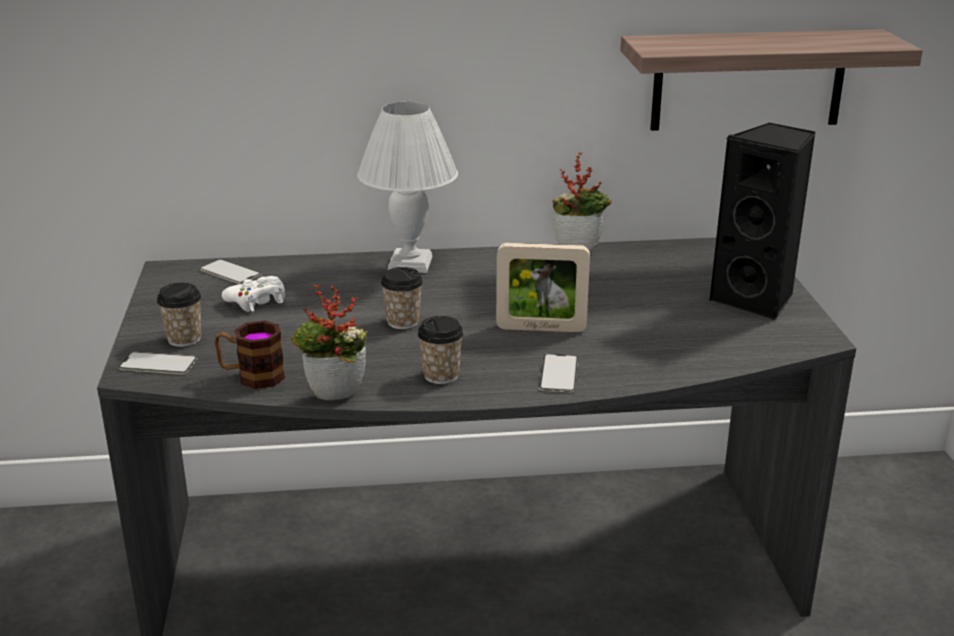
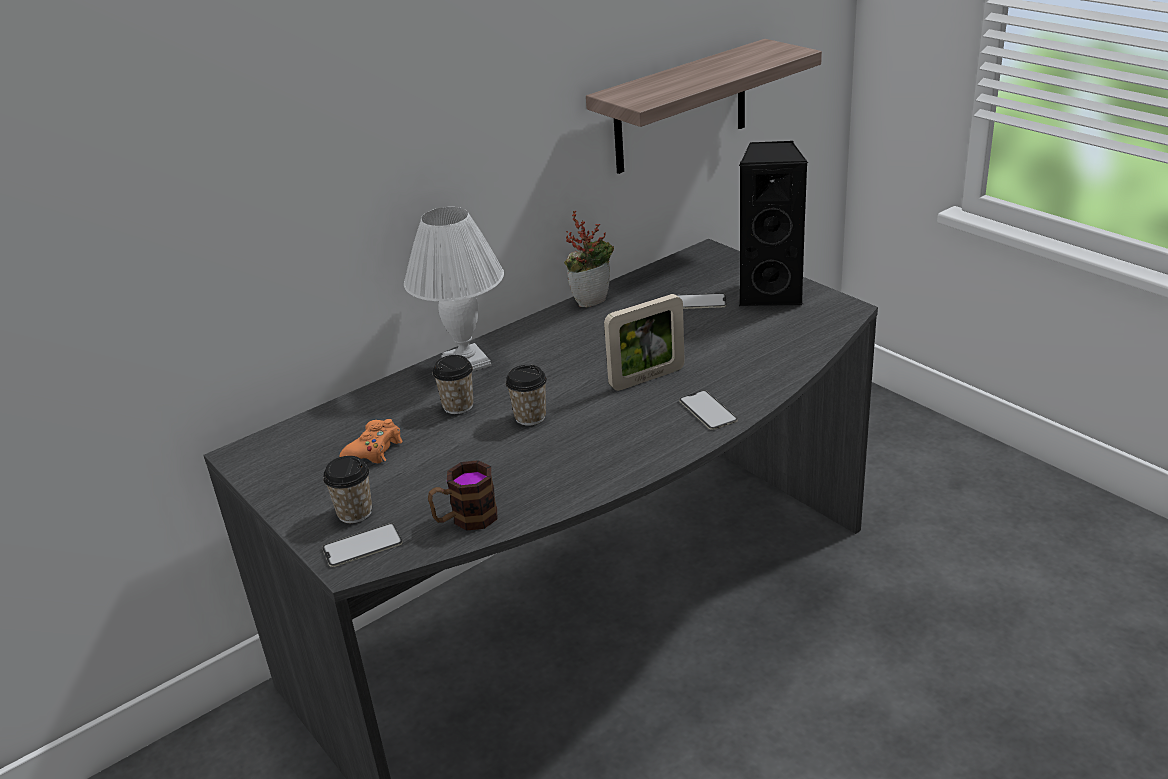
camera: 30 degrees left, 5 degrees up
phone [199,259,261,284] -> phone moved to [677,293,727,309]
white game controller [222,276,285,312] -> orange game controller [340,419,403,463]
potted plant [291,284,368,400] -> none
cup [417,316,464,384] -> cup moved to [433,355,473,414]

